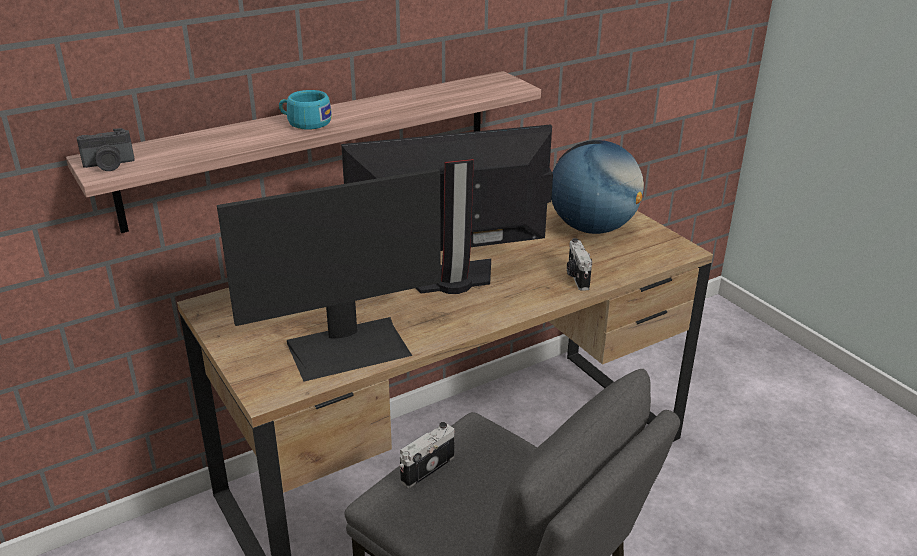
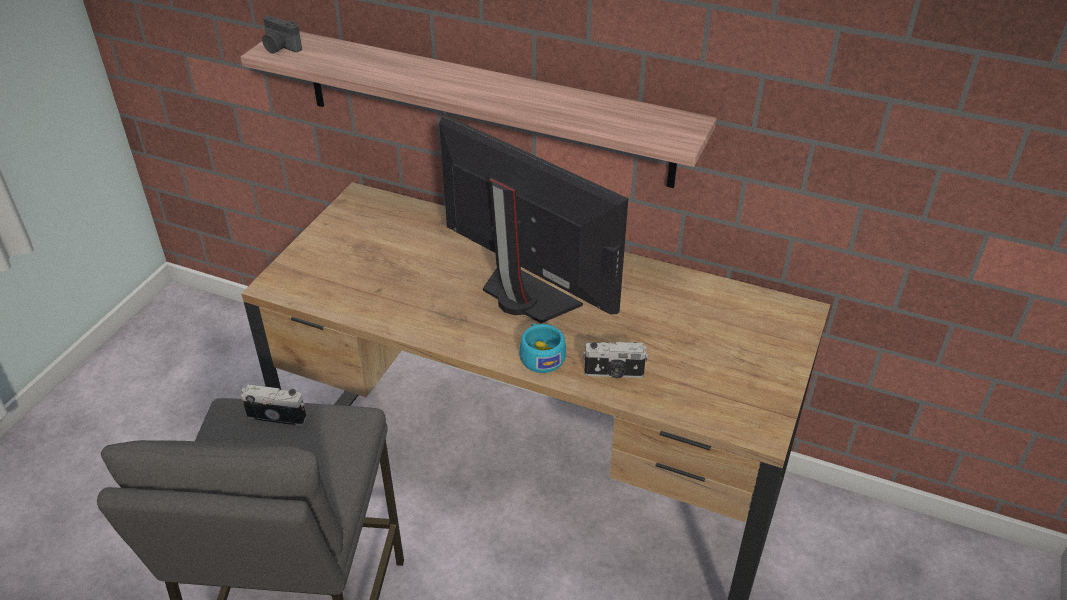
camera: 55 degrees right, 10 degrees up
monitor [217,169,441,382] -> none
turquoise cup [279,90,332,130] -> turquoise cup moved to [520,323,566,373]
globe [551,140,644,234] -> none
camera [567,238,592,291] -> camera turned 135 degrees counterclockwise [583,342,648,378]

